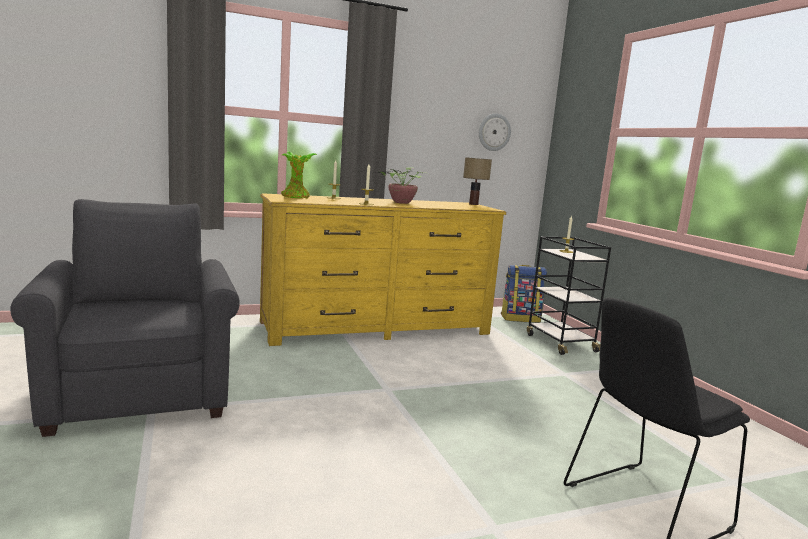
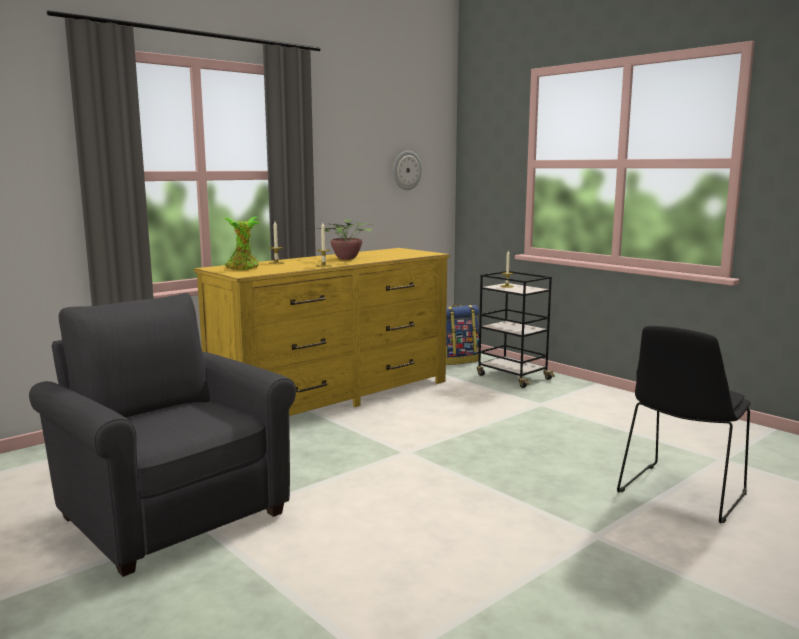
camera: 20 degrees left, 0 degrees up
table lamp [463,157,492,205] -> none

